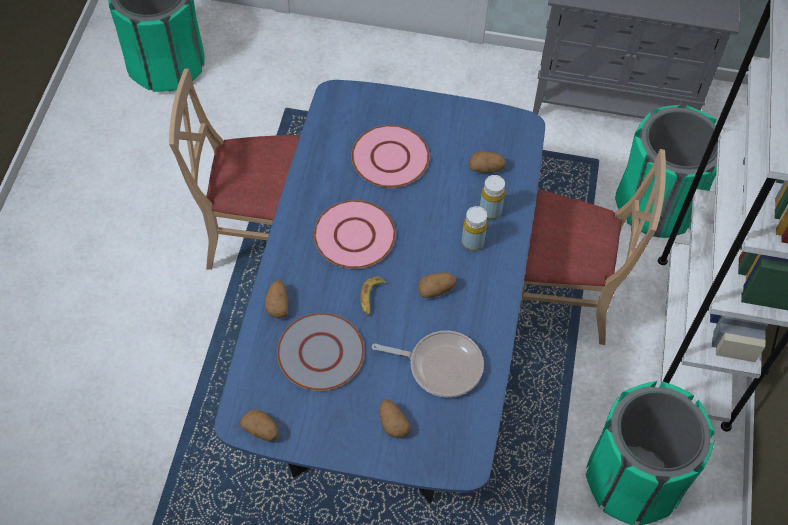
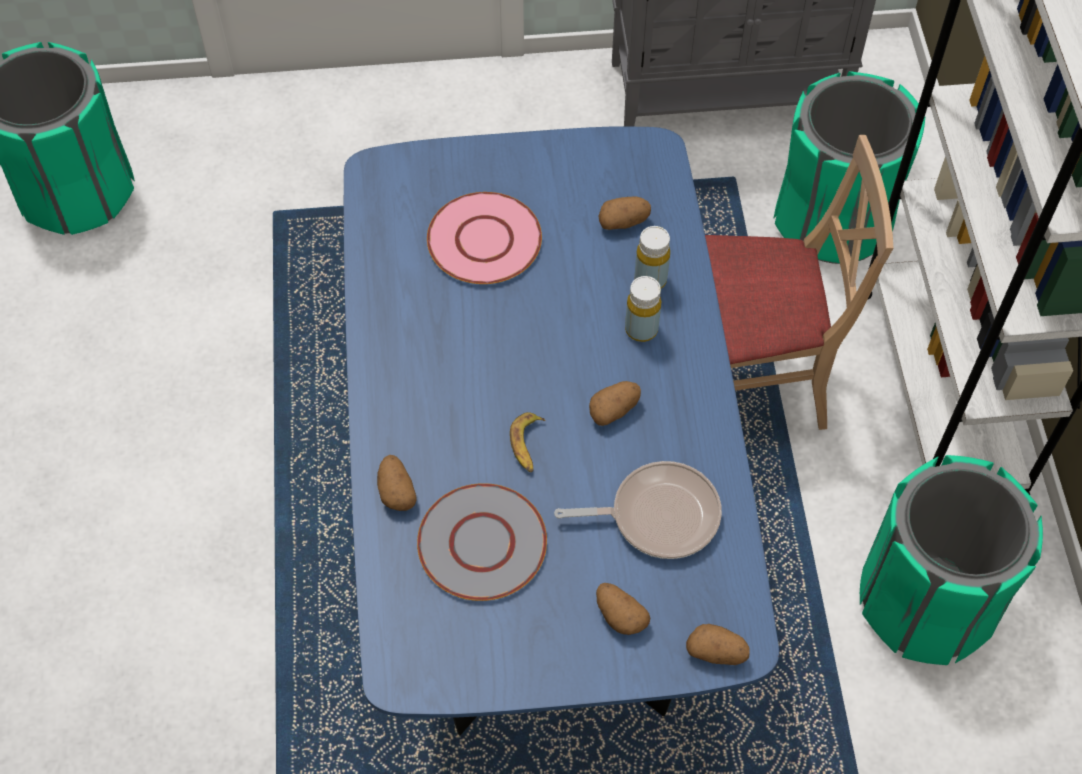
camera: 15 degrees left, 0 degrees up
beige chair [169,69,300,270] -> none
potato [240,409,279,441] -> potato moved to [686,624,749,665]
pink plate [314,200,396,269] -> none

